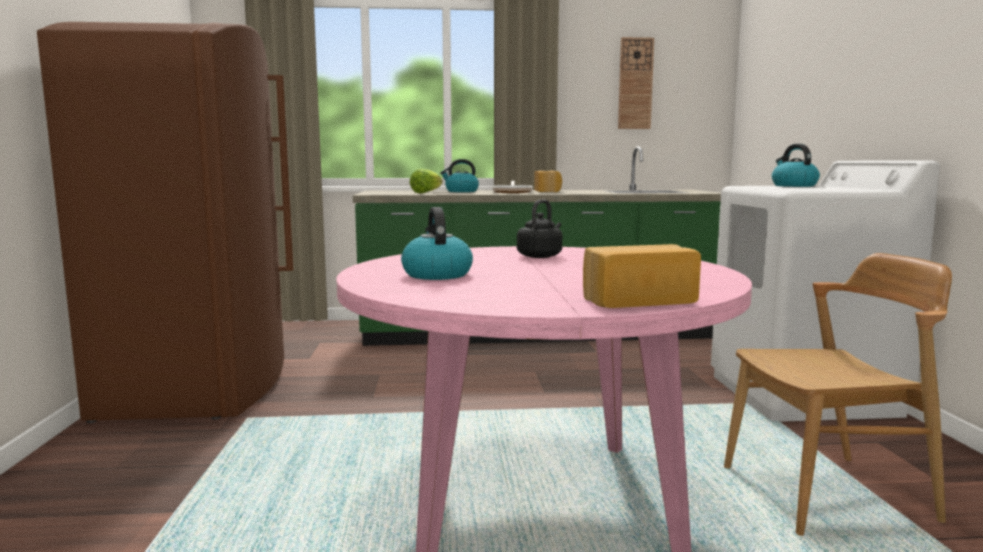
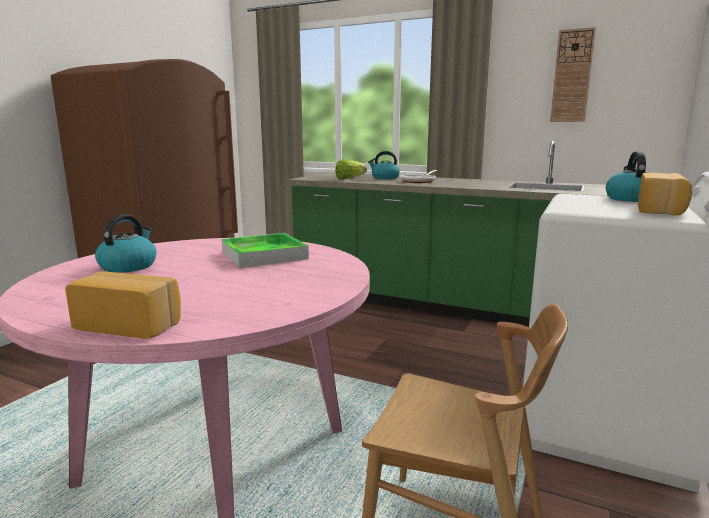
camera: 30 degrees right, 5 degrees up
black kettle [517,200,562,258] -> tray [222,233,309,268]
bread [534,171,562,192] -> bread moved to [638,173,692,216]

